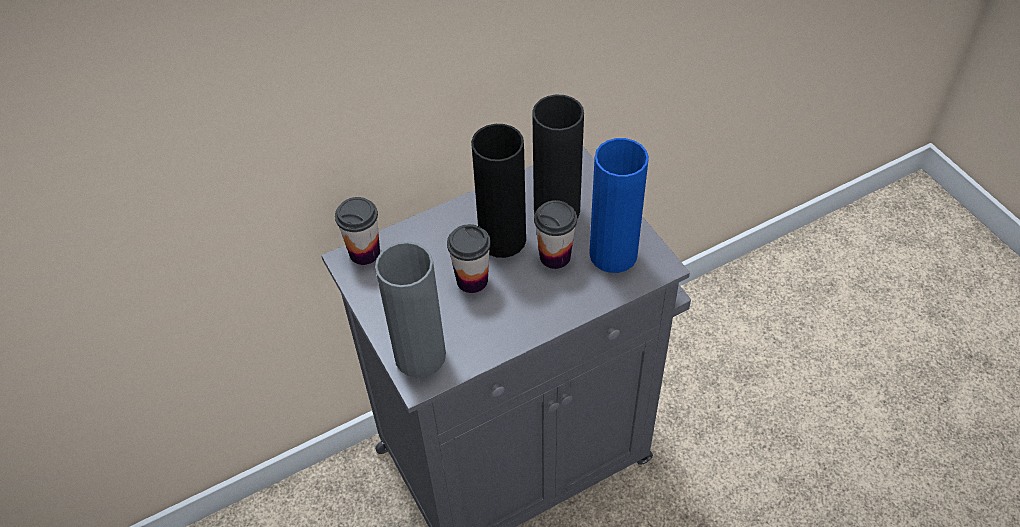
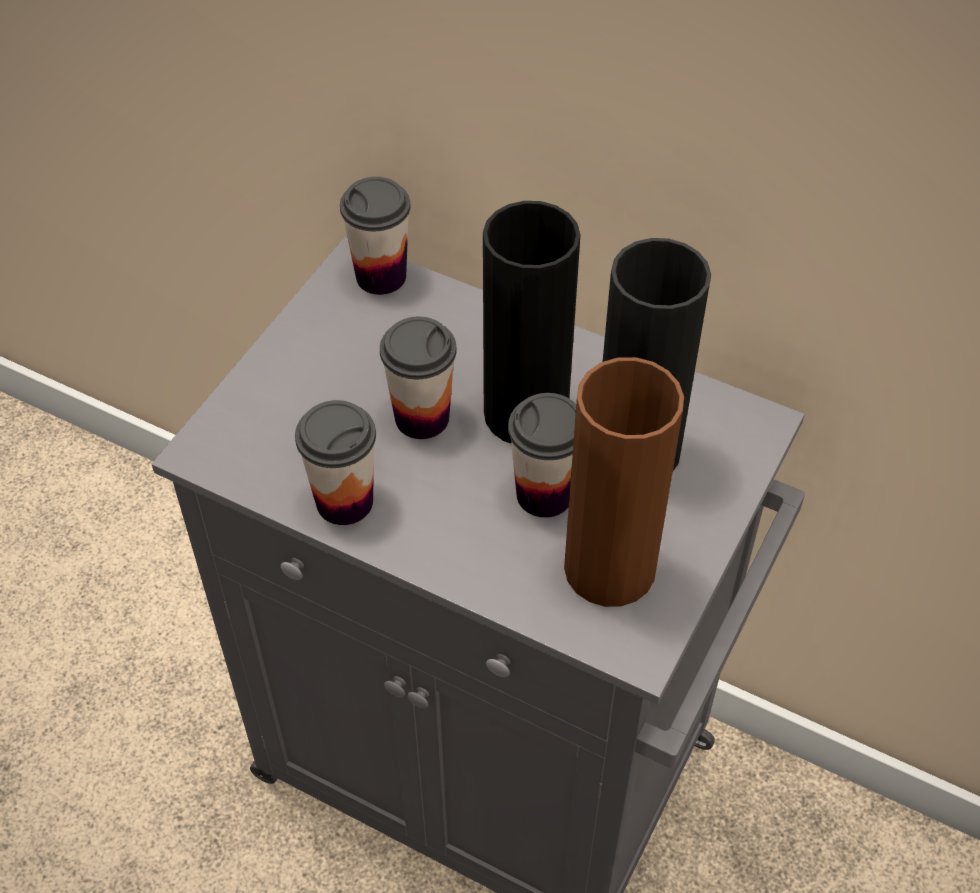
camera: 55 degrees right, 0 degrees up
grey vase [375,241,446,378] -> none
blue vase [589,138,649,273] -> brown vase [564,357,684,607]
none -> cup [295,400,376,525]

